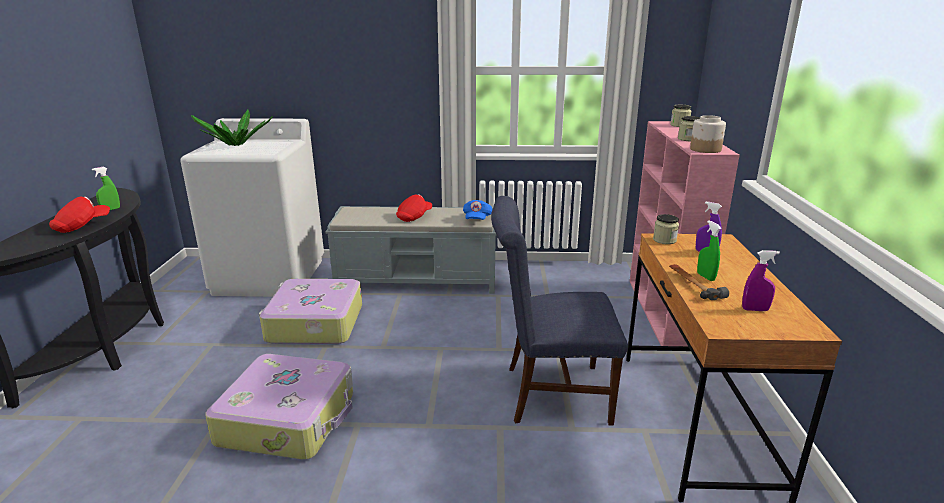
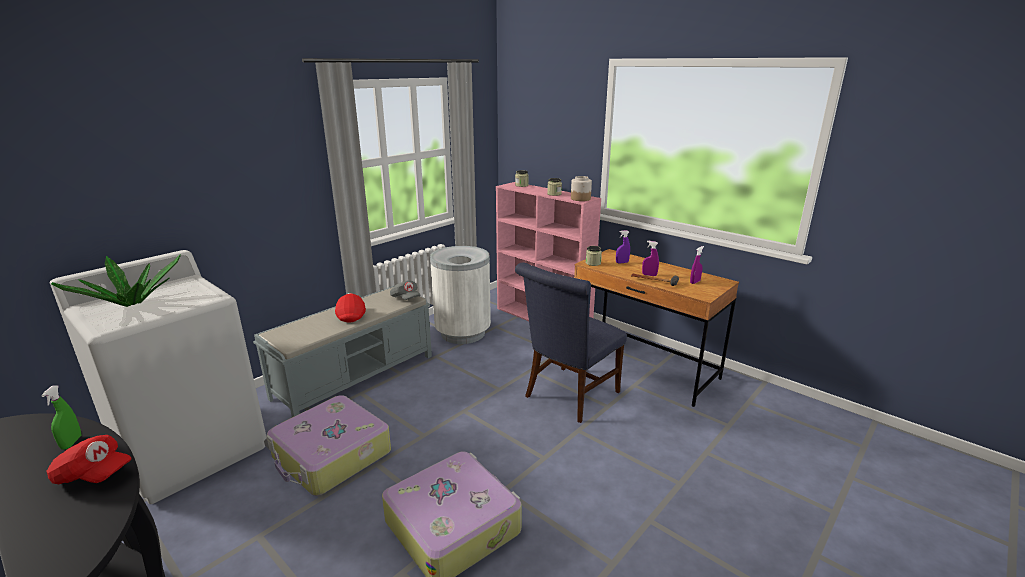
camera: 50 degrees left, 0 degrees up
red cap [49,196,110,233] -> red cap turned 120 degrees clockwise [46,435,131,484]
blue cap [463,200,492,220] -> grey cap [390,280,420,300]
green spray bottle [697,220,722,281] -> purple spray bottle [642,241,659,276]
none -> white trash can [430,246,491,344]

